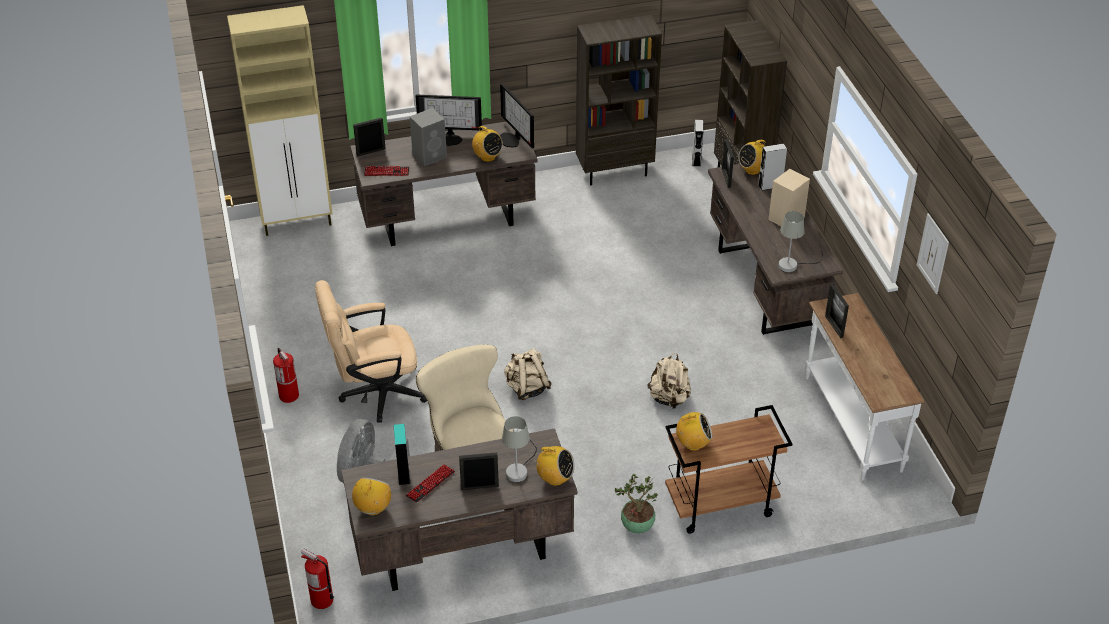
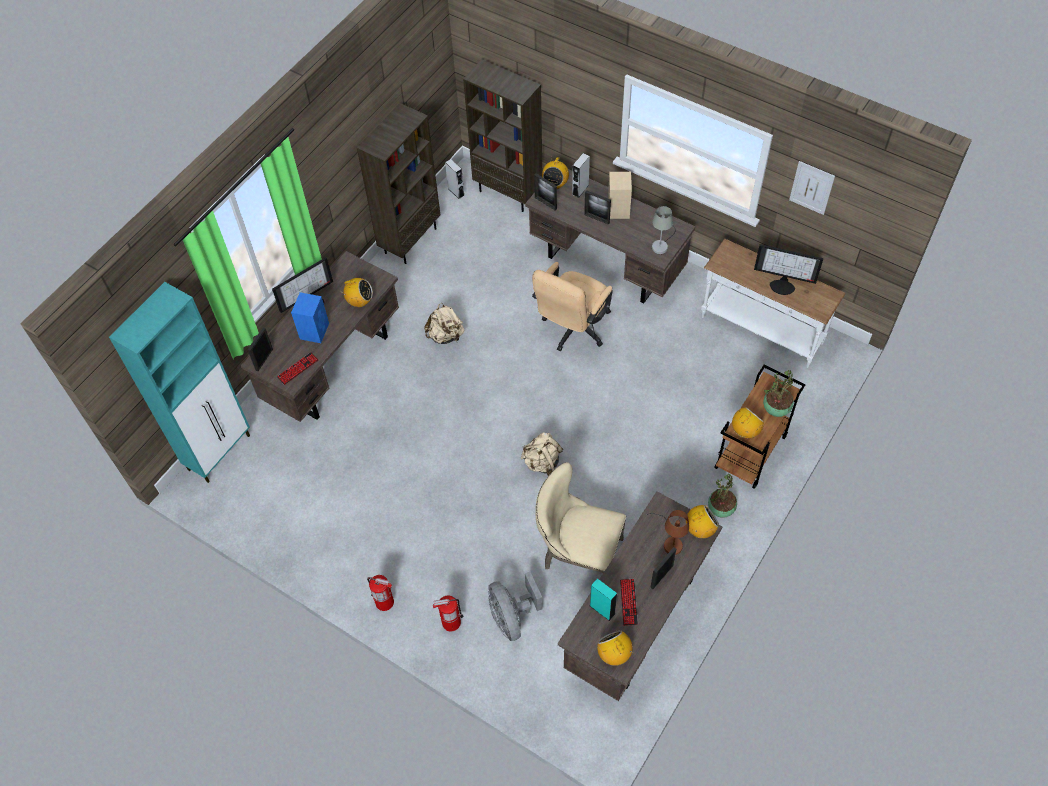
camera: 40 degrees left, 15 degrees up
beige cabinet [227,5,332,236] -> turquoise cabinet [109,282,250,483]
fire extinguisher [301,548,334,609] -> fire extinguisher moved to [433,595,464,632]
beige office chair [315,280,427,423] -> beige office chair moved to [532,262,613,351]
grey speaker [410,108,447,166] -> blue speaker [291,292,329,343]
monitor [500,83,534,148] -> monitor moved to [754,244,823,295]
grey table lamp [502,416,537,482] -> brown table lamp [646,510,689,555]
beige backpack [647,353,691,409] -> beige backpack moved to [424,303,465,344]
picture frame [825,284,849,338] -> picture frame moved to [584,190,611,225]
none -> potted plant [763,370,794,417]

